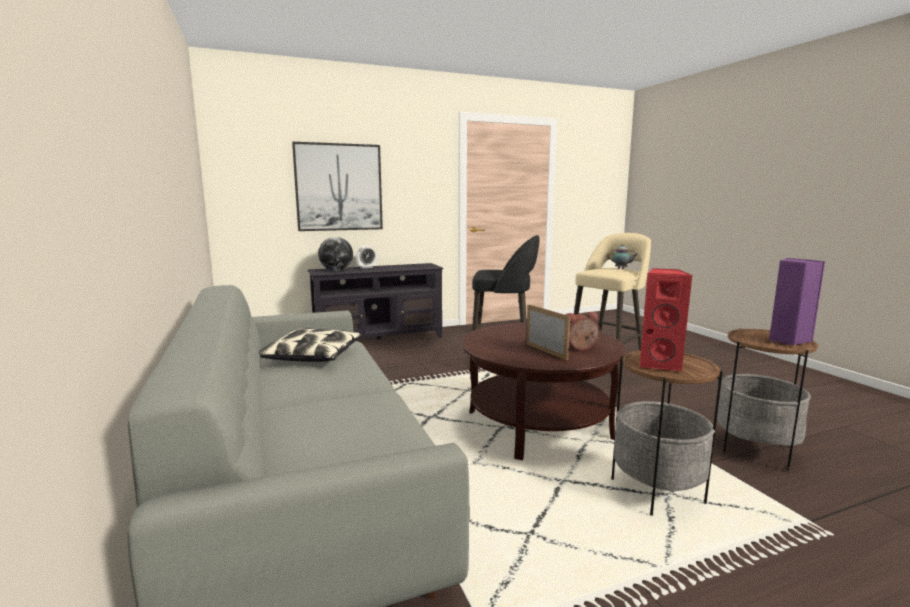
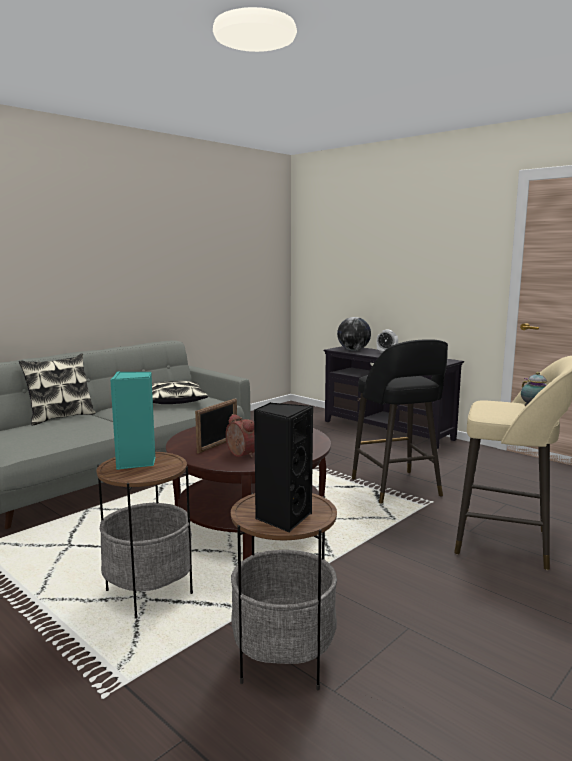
camera: 65 degrees right, 0 degrees up
picture [292,142,383,231] -> none
red speaker [639,268,692,372] -> turquoise speaker [110,371,156,470]
purple speaker [769,258,825,345] -> black speaker [254,402,313,533]
none -> pillow [19,354,96,425]

